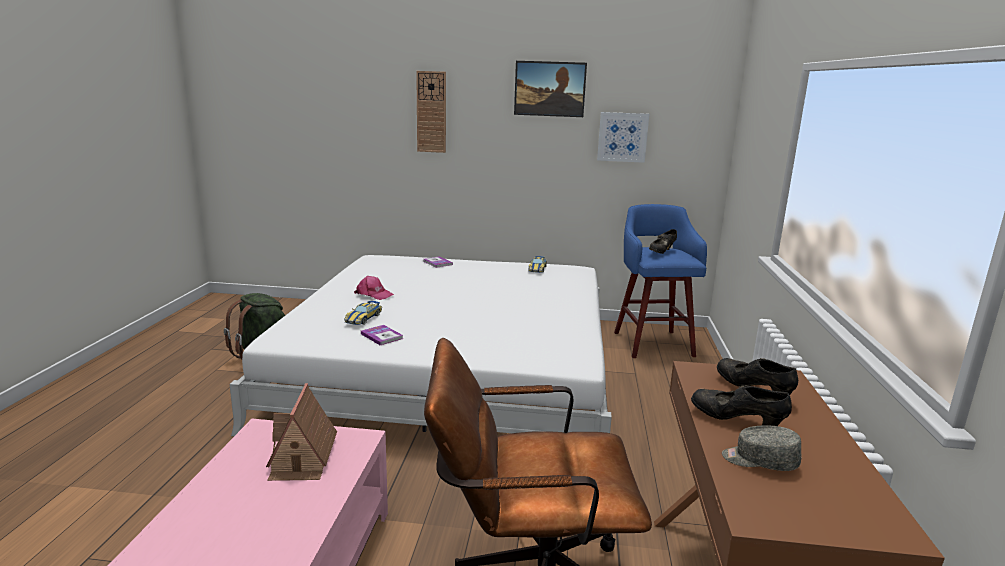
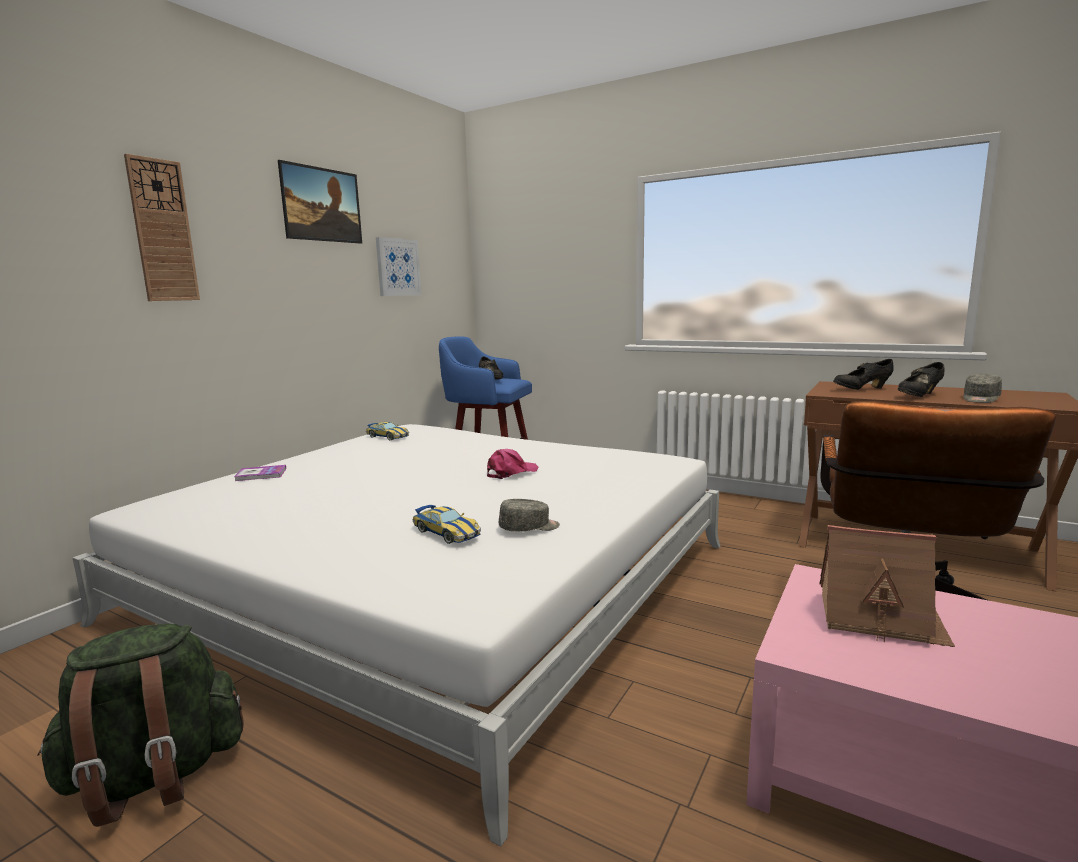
camera: 65 degrees left, 5 degrees down
pink cap [354,276,394,300] -> pink cap moved to [487,449,538,479]
book [361,325,403,345] -> grey cap [499,499,560,532]

